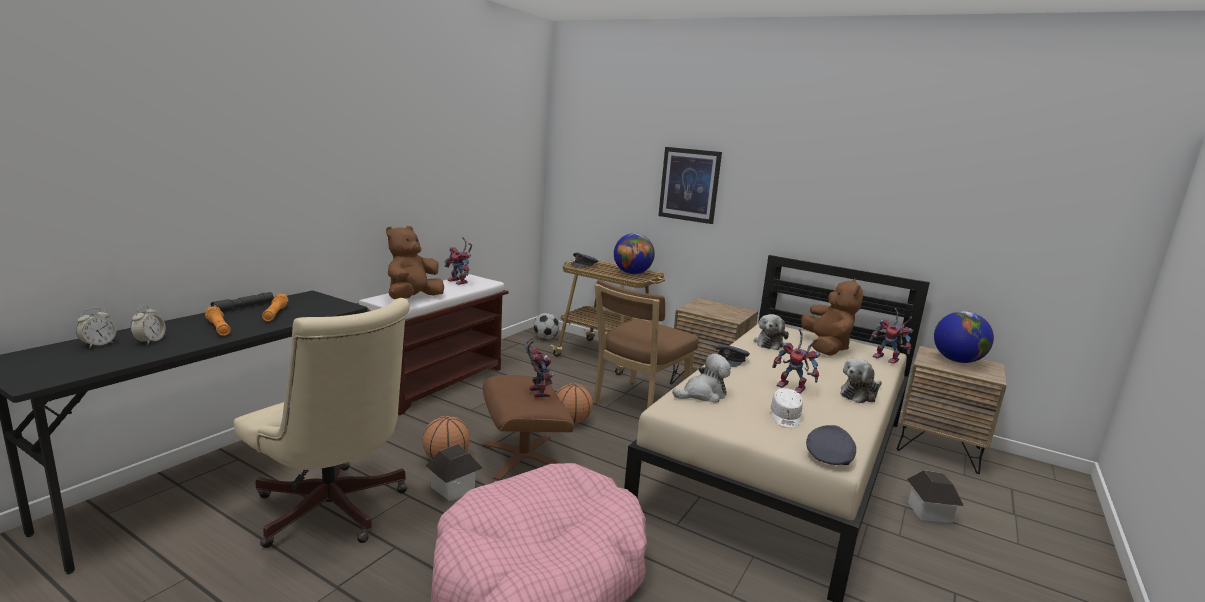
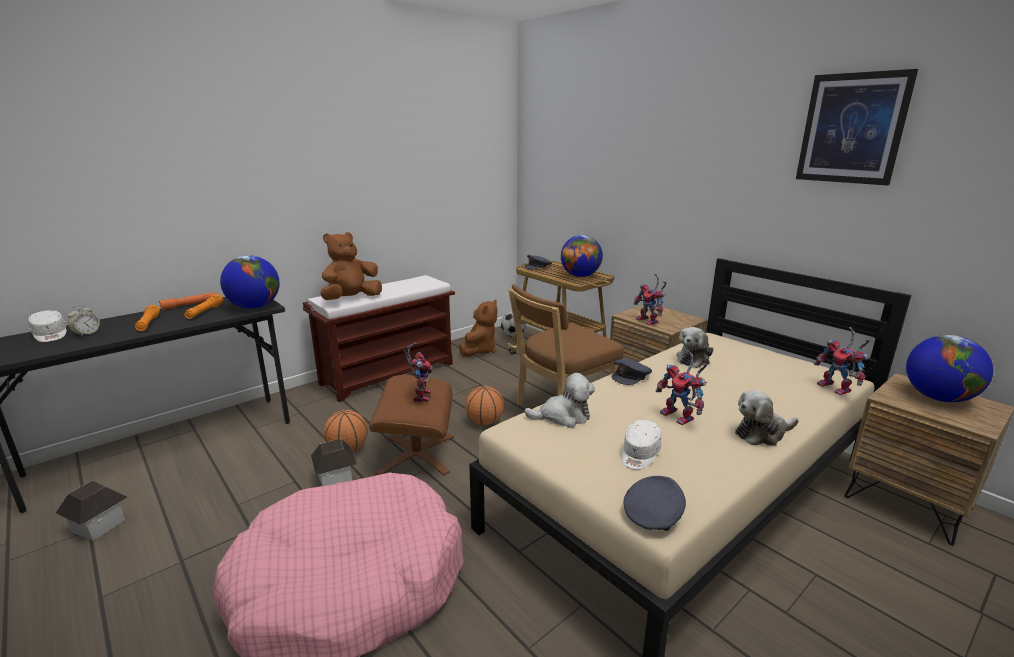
camera: 20 degrees right, 5 degrees up
alarm clock [76,307,117,348] -> white cap [28,310,66,342]
grey flashlight [210,292,274,312] -> orange flashlight [159,292,215,310]
beige office chair [234,298,410,548] -> none
toy robot [445,237,472,285] -> toy robot moved to [633,274,667,325]
picture [658,147,722,224] -> picture moved to [796,69,918,186]
brown plush toy [801,279,863,355] -> brown plush toy moved to [459,300,497,357]
toy house [907,470,964,523] -> toy house moved to [56,480,127,541]
none -> globe [220,255,280,309]

